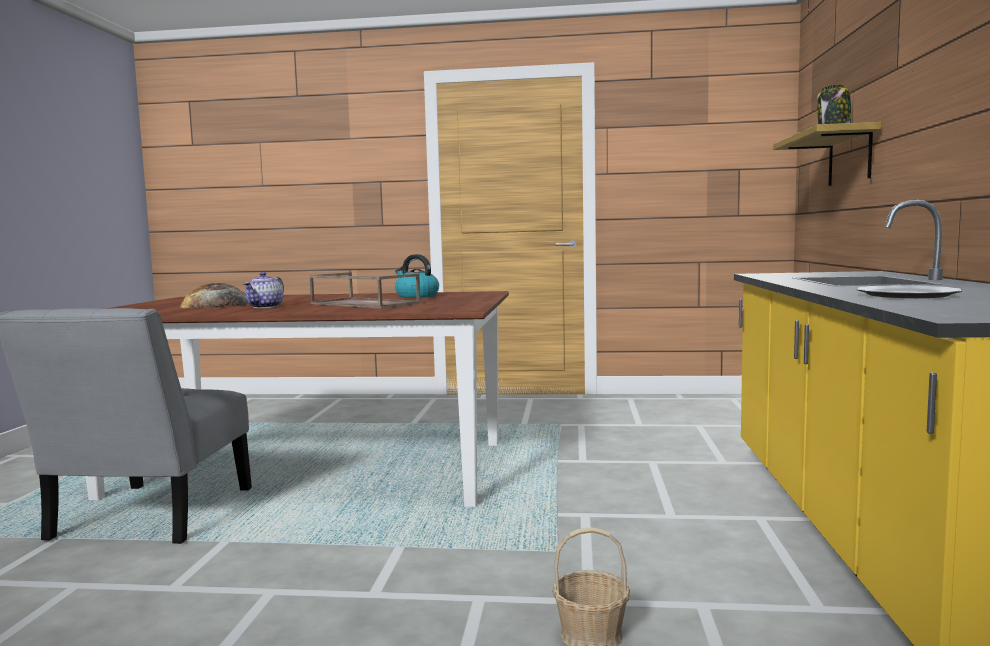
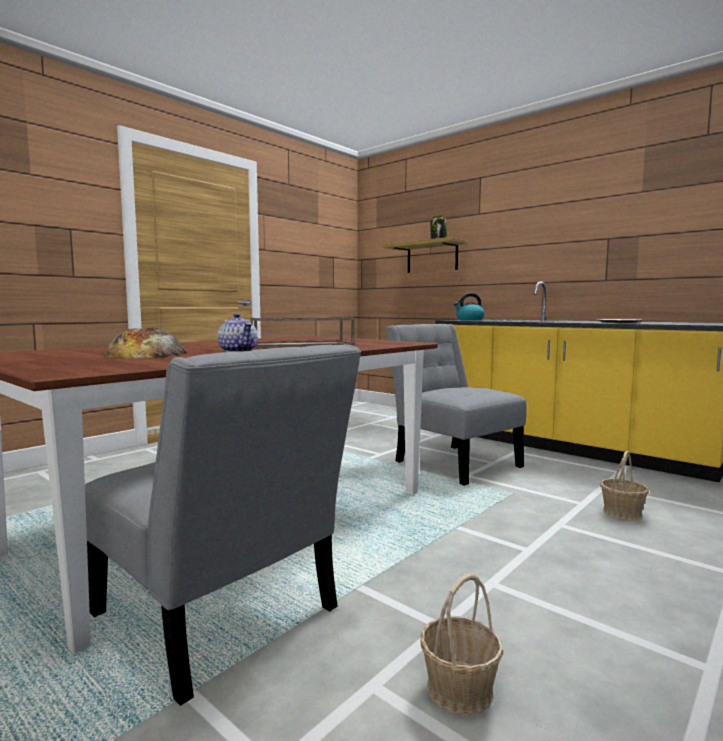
camera: 55 degrees left, 0 degrees up
kettle [395,254,439,298] -> kettle moved to [454,293,485,320]
none -> grey chair [386,324,527,486]
none -> basket [420,574,503,715]

